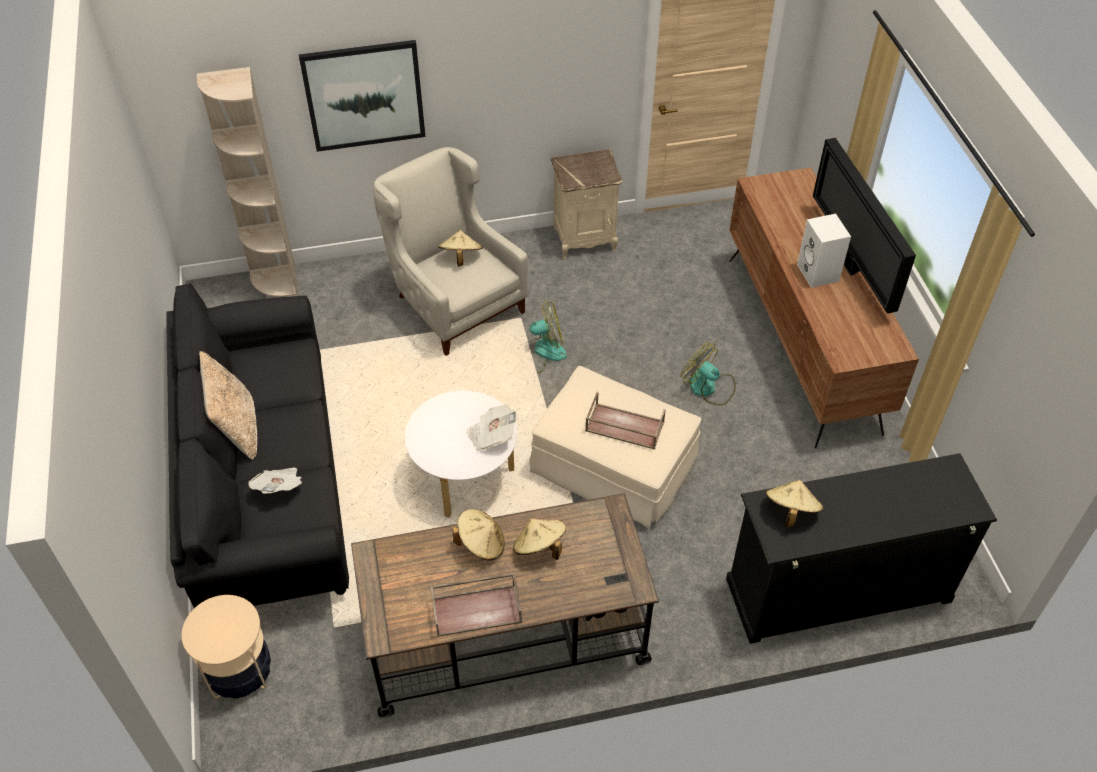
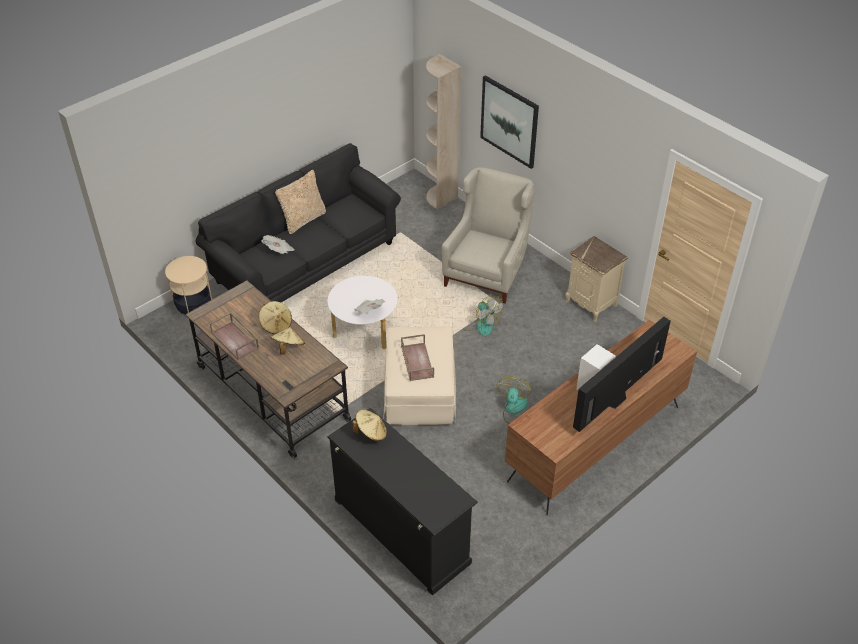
camera: 60 degrees right, 5 degrees down
beige hat [438,230,483,267] -> none

